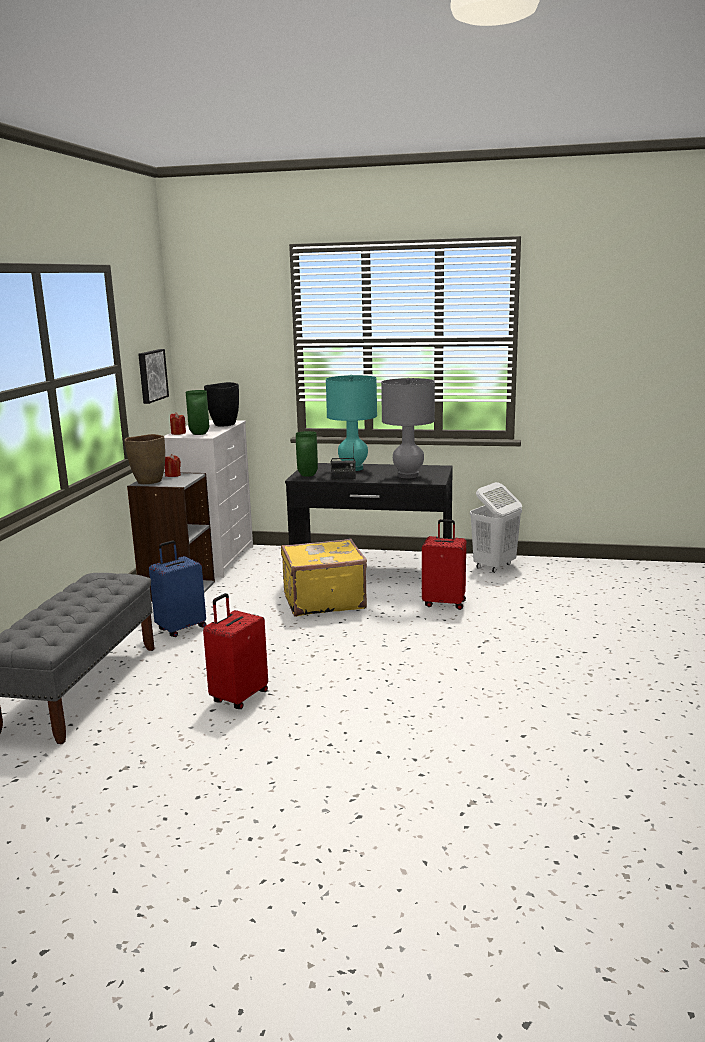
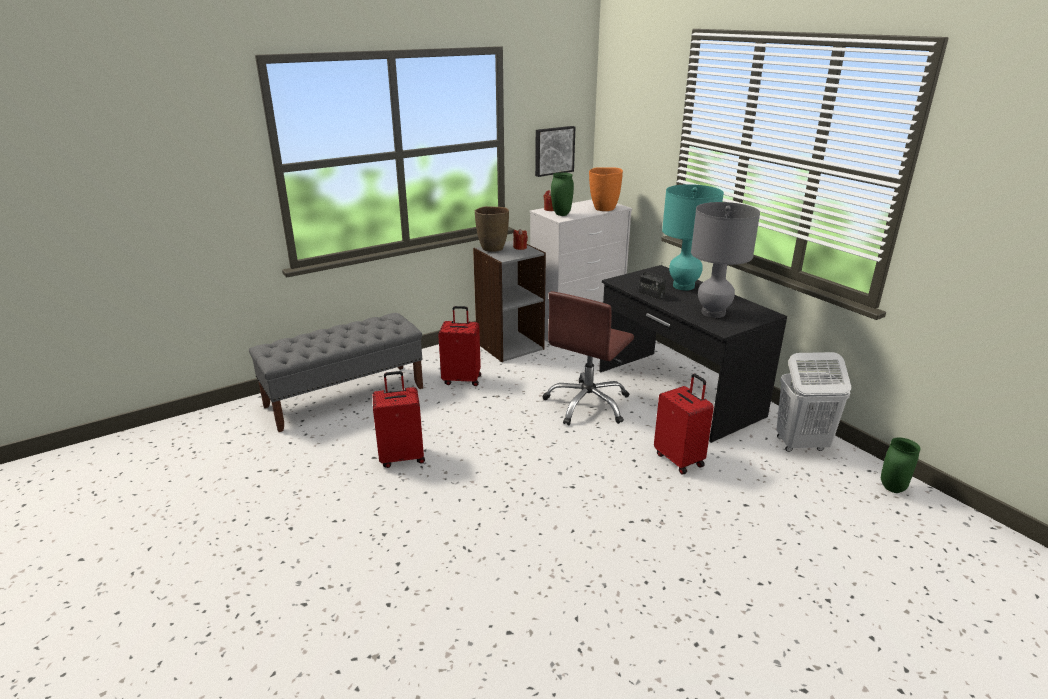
camera: 45 degrees right, 10 degrees up
blue suitcase [149,541,207,637] -> red suitcase [438,306,481,386]
black vase [204,382,239,426] -> orange vase [589,167,623,211]
yellow suitcase [281,538,367,617] -> brown office chair [543,291,634,425]
green vase [296,431,318,476] -> green vase moved to [881,437,921,493]

